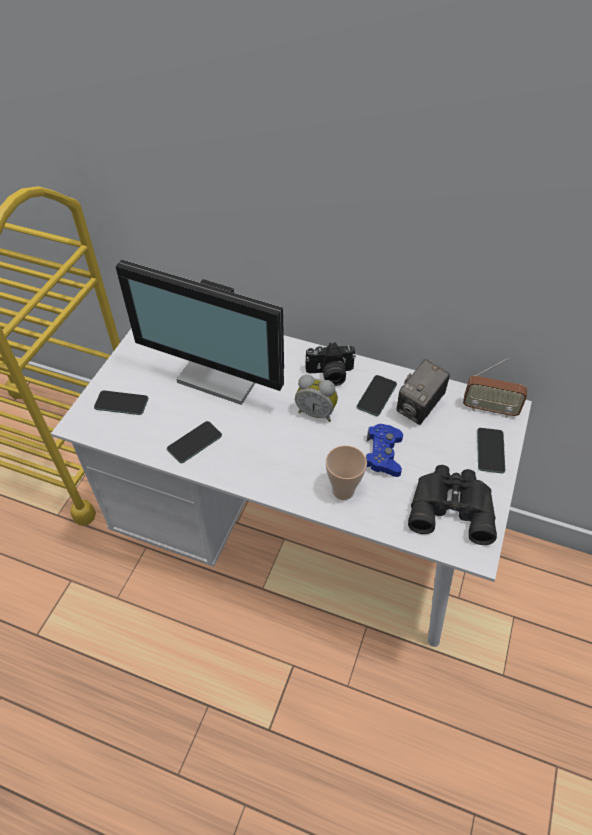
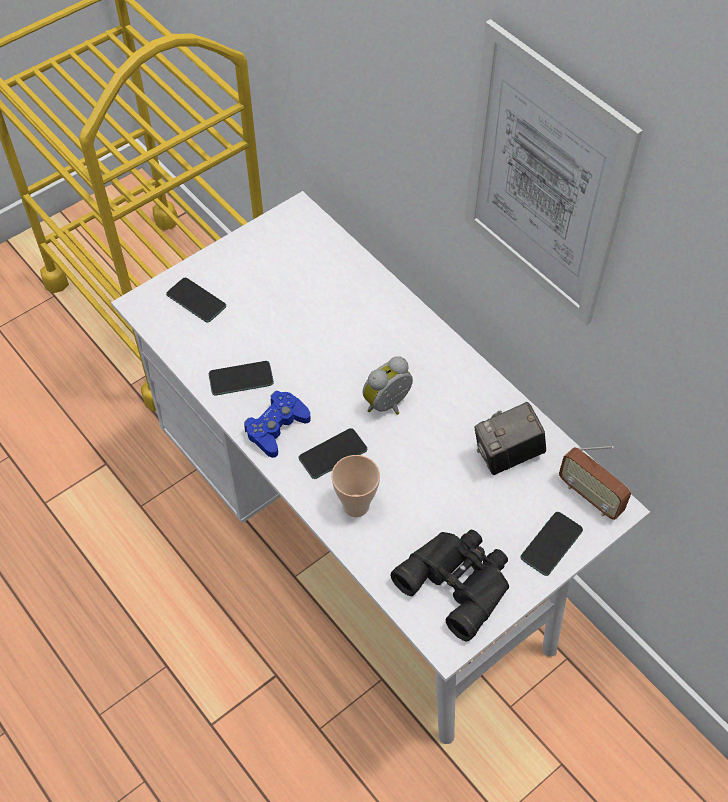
camera: 30 degrees right, 5 degrees up
monitor [115,260,284,405] -> none
alarm clock [295,374,338,422] -> alarm clock turned 90 degrees clockwise [363,356,413,415]
camera [305,342,356,386] -> none
phone [357,375,397,416] -> phone moved to [299,428,367,479]
blue game controller [366,424,403,477] -> blue game controller moved to [244,391,310,458]
none -> picture [464,19,643,325]

